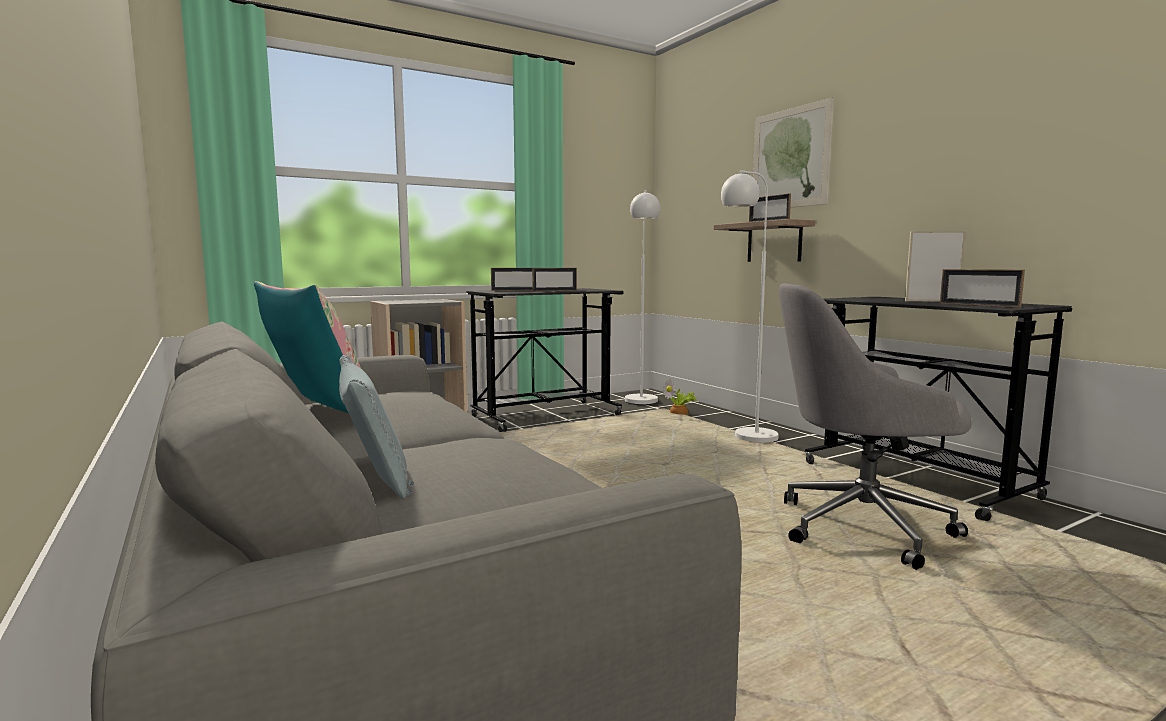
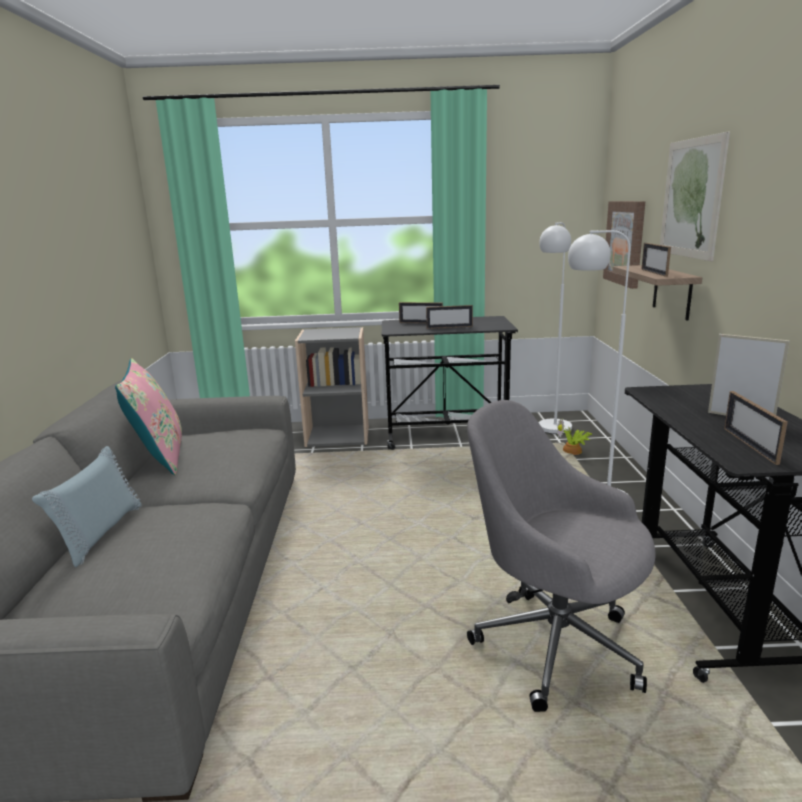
camera: 30 degrees right, 10 degrees up
none -> picture [603,201,645,289]

